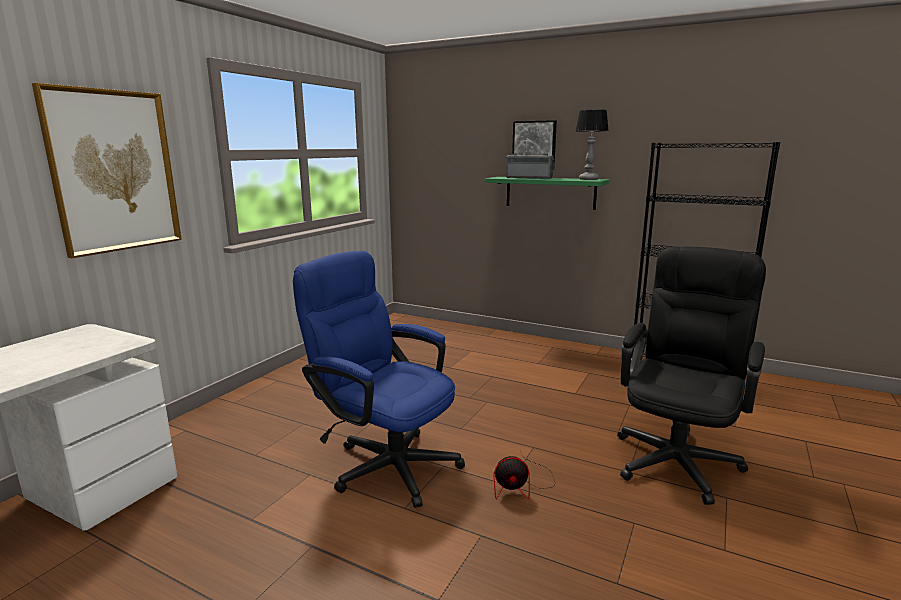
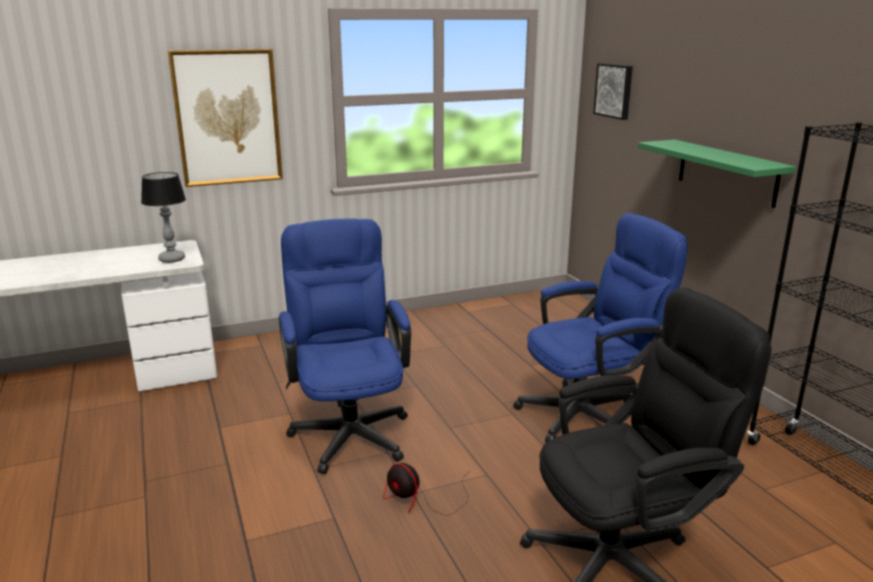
camera: 40 degrees right, 5 degrees up
radio [506,152,555,179] -> none
picture [512,120,557,165] -> picture moved to [593,63,633,120]
table lamp [576,109,608,180] -> table lamp moved to [141,172,186,263]
none -> blue office chair [513,213,688,442]

